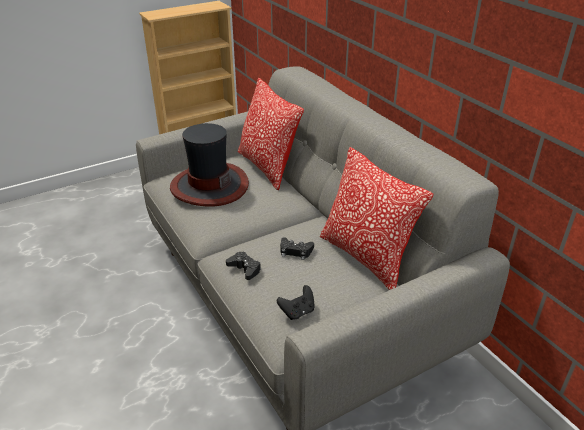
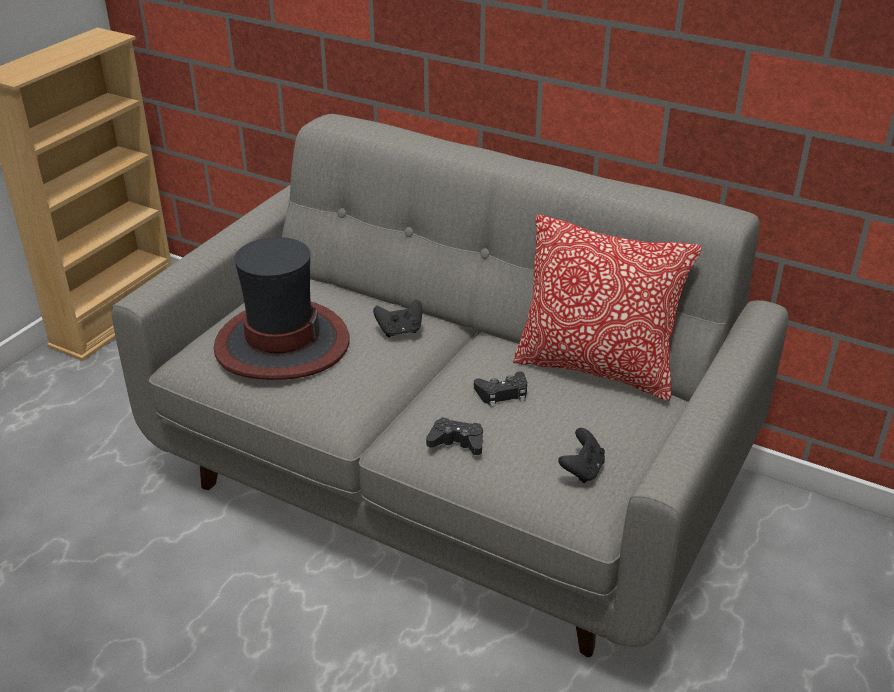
camera: 30 degrees left, 0 degrees up
pillow [238,78,304,190] -> none
none -> black game controller [373,299,422,337]

